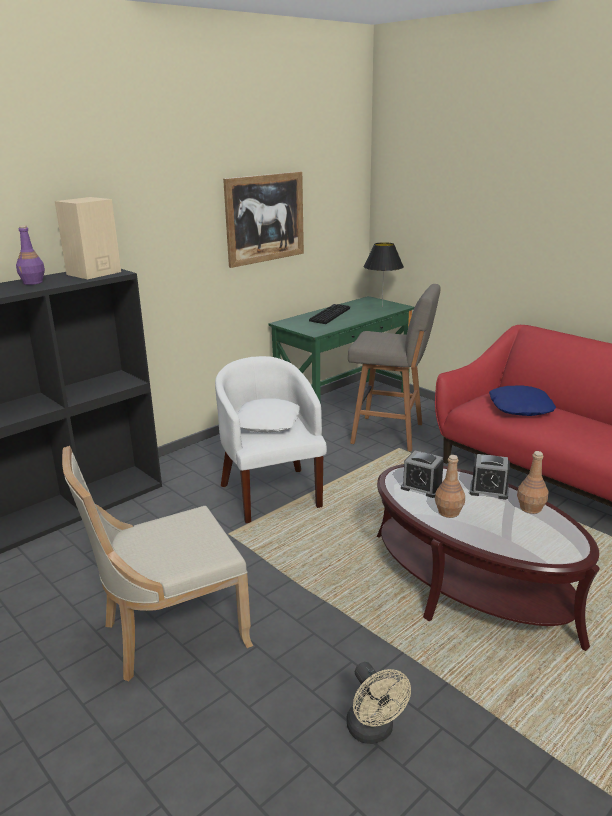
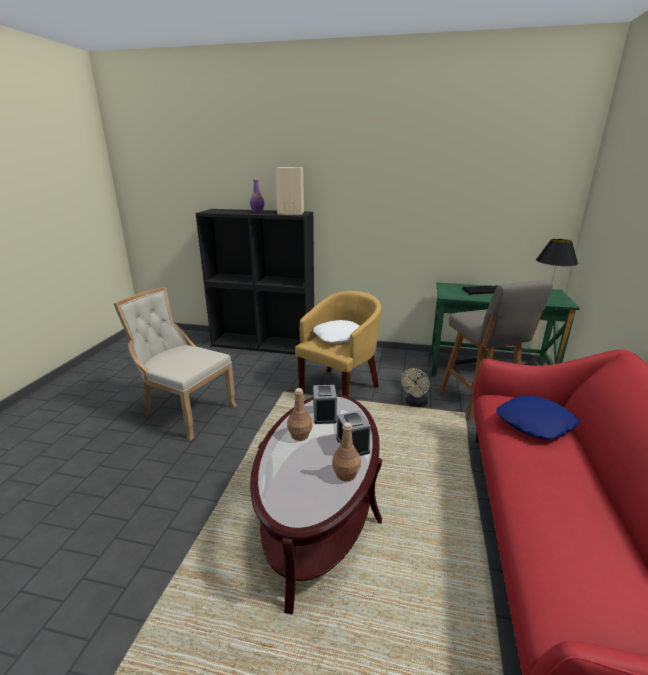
camera: 55 degrees right, 0 degrees up
white armchair [215,356,327,523] -> yellow armchair [295,291,382,397]
picture [223,172,304,268] -> none
beige fan [346,662,411,744] -> beige fan moved to [401,368,430,407]

